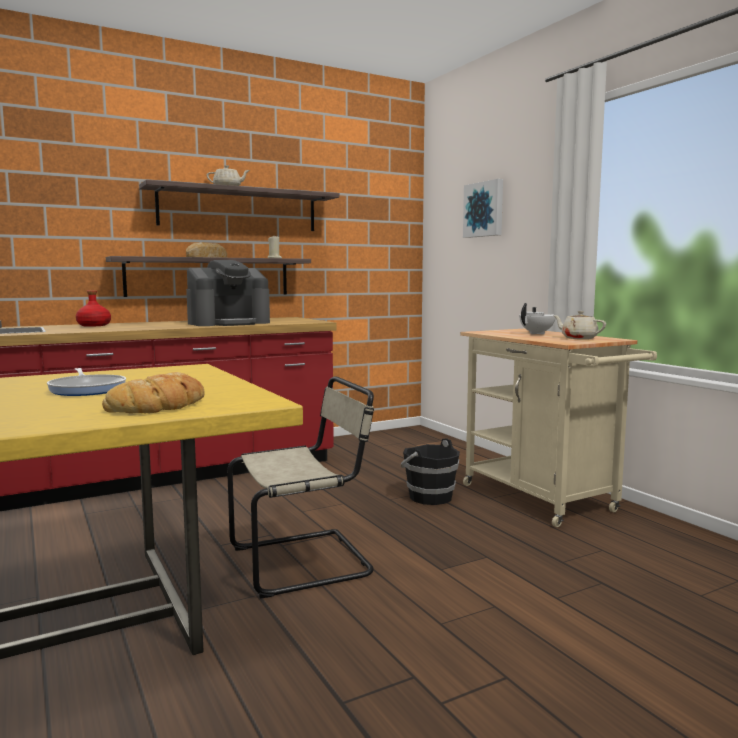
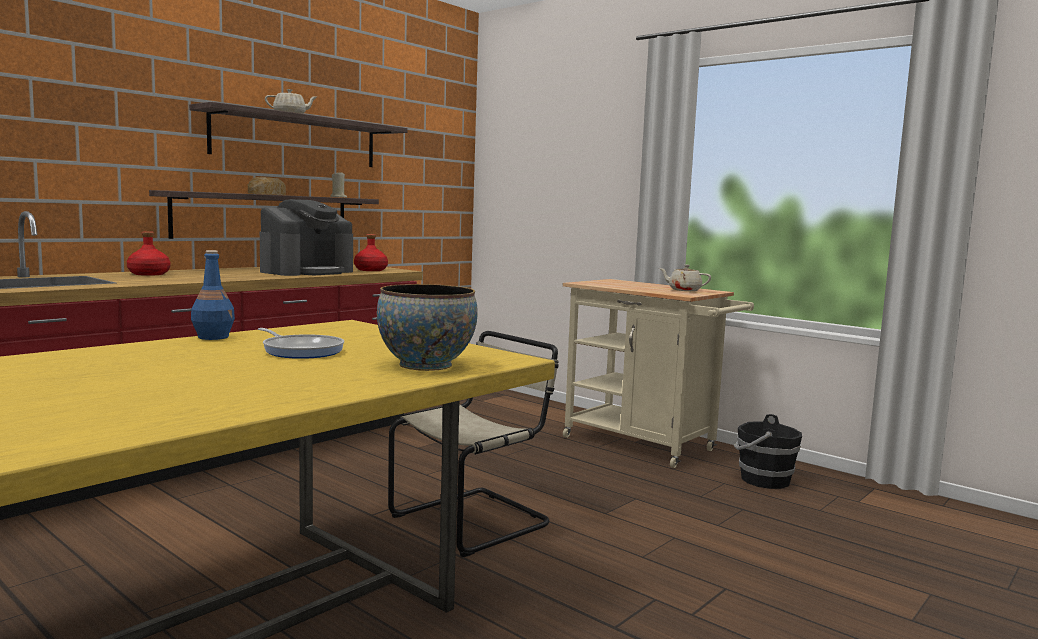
camera: 20 degrees left, 0 degrees up
bread [102,372,205,413] -> bowl [377,284,478,371]
black bucket [401,439,460,505] -> black bucket moved to [734,414,802,489]
picture [463,179,503,238] -> none
white teapot [519,303,556,335] -> none
none -> blue bottle [191,250,235,340]
none -> red bottle [354,234,388,271]

